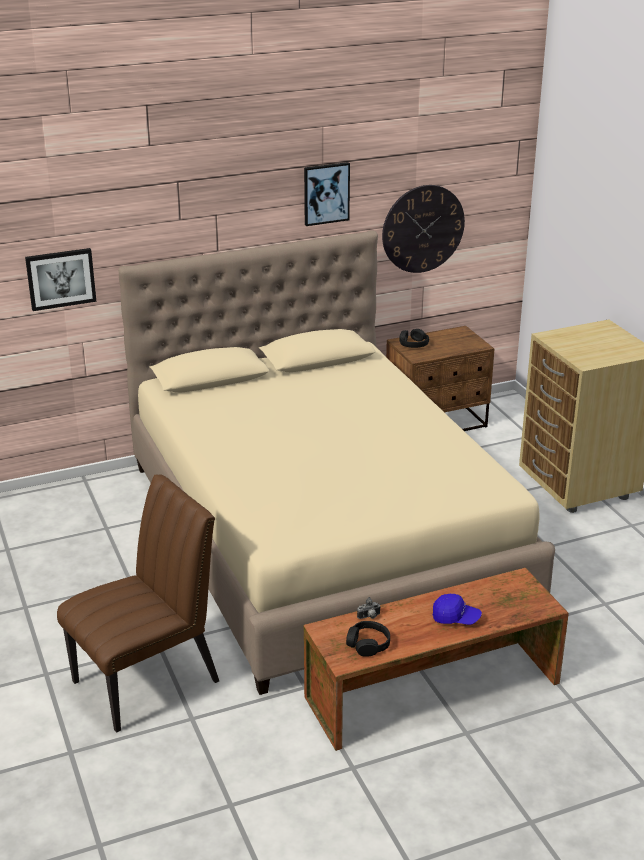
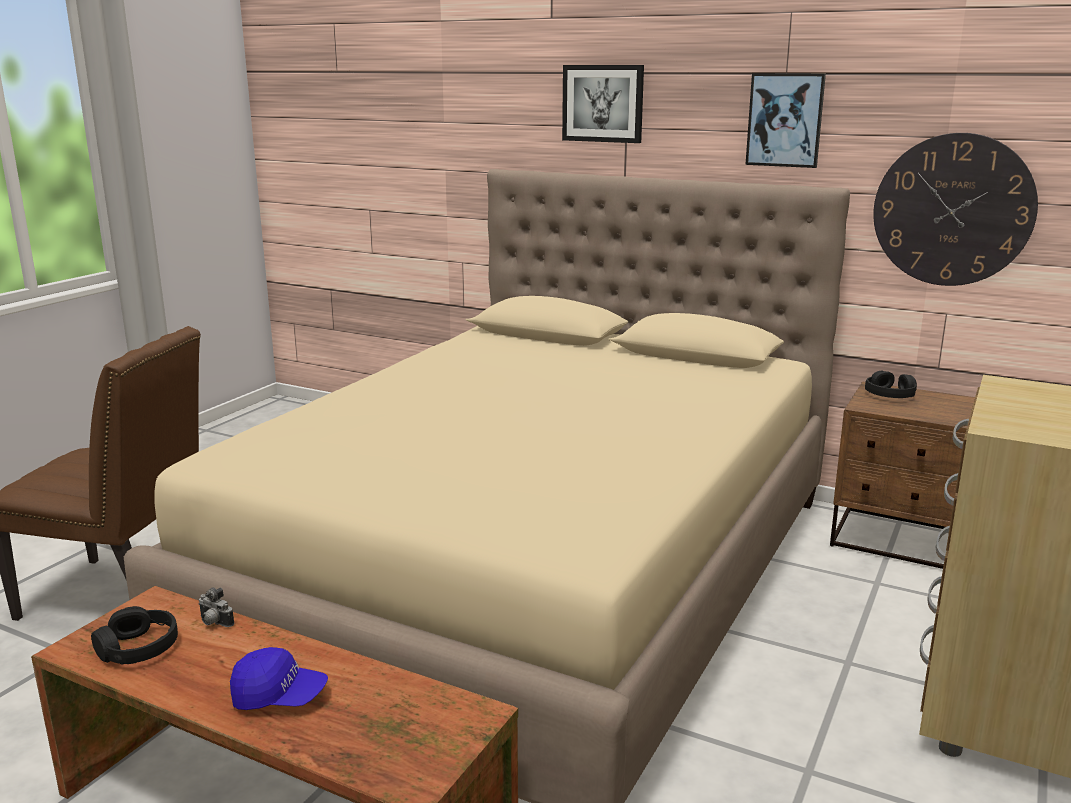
camera: 50 degrees right, 10 degrees down
picture [25,248,97,311] -> picture moved to [562,65,644,143]
blue cap [433,594,482,625] -> blue cap turned 60 degrees counterclockwise [230,647,328,710]

